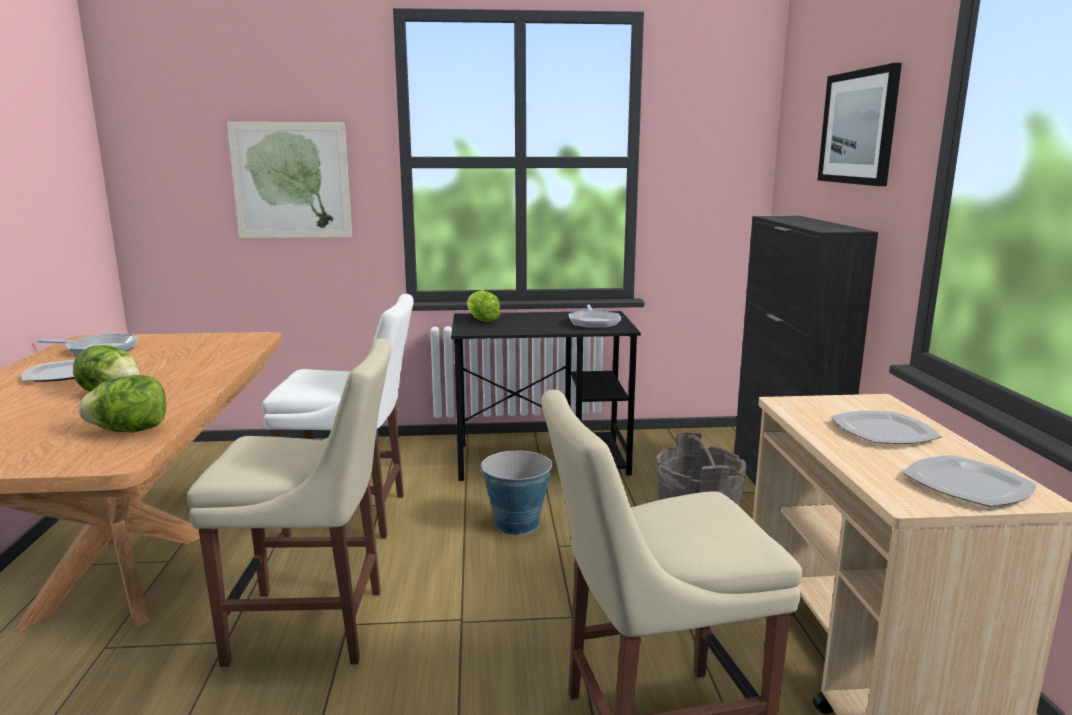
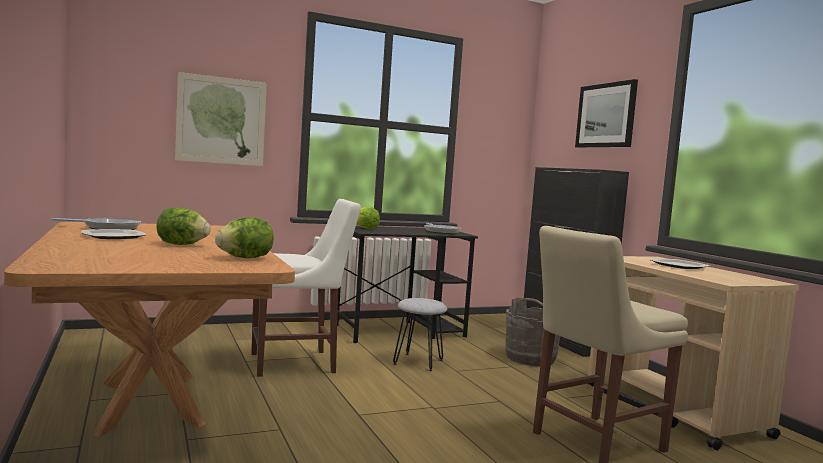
camera: 20 degrees left, 10 degrees down
beige chair [187,338,391,667] -> none
bucket [480,451,552,535] -> grey stool [393,298,447,371]
plate [903,455,1037,507] -> none

